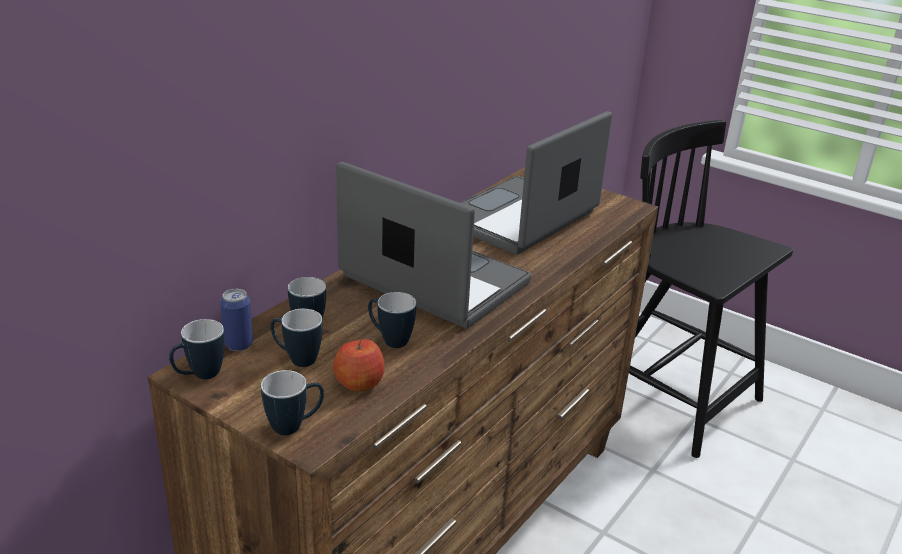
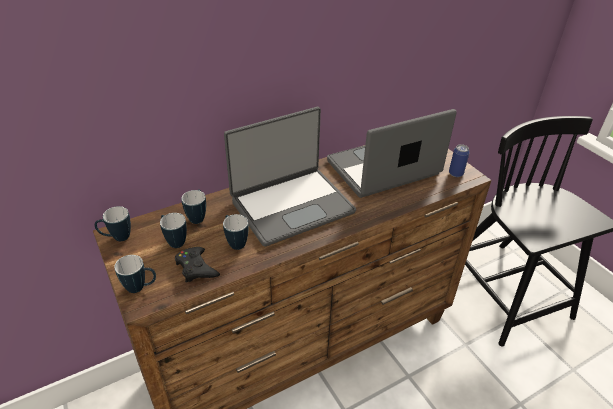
camera: 25 degrees right, 10 degrees up
can [220,289,253,351] -> can moved to [449,144,470,177]
apple [333,339,385,392] -> black game controller [175,247,220,283]
laptop [336,162,532,328] -> laptop turned 90 degrees clockwise [224,107,356,247]

